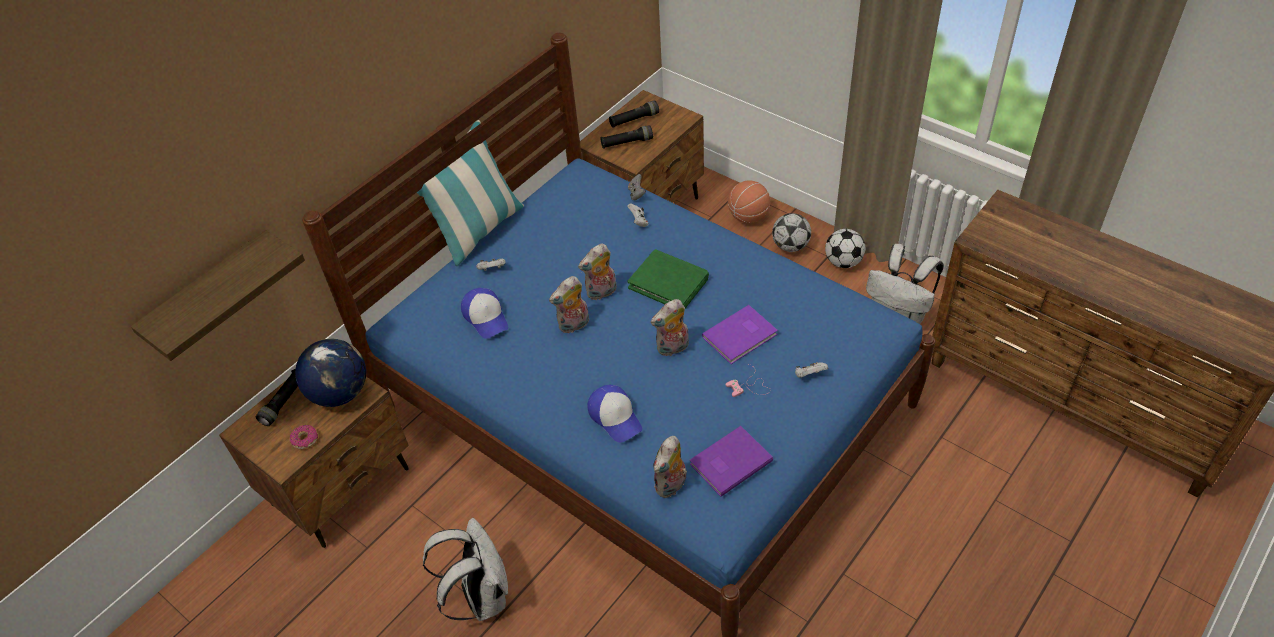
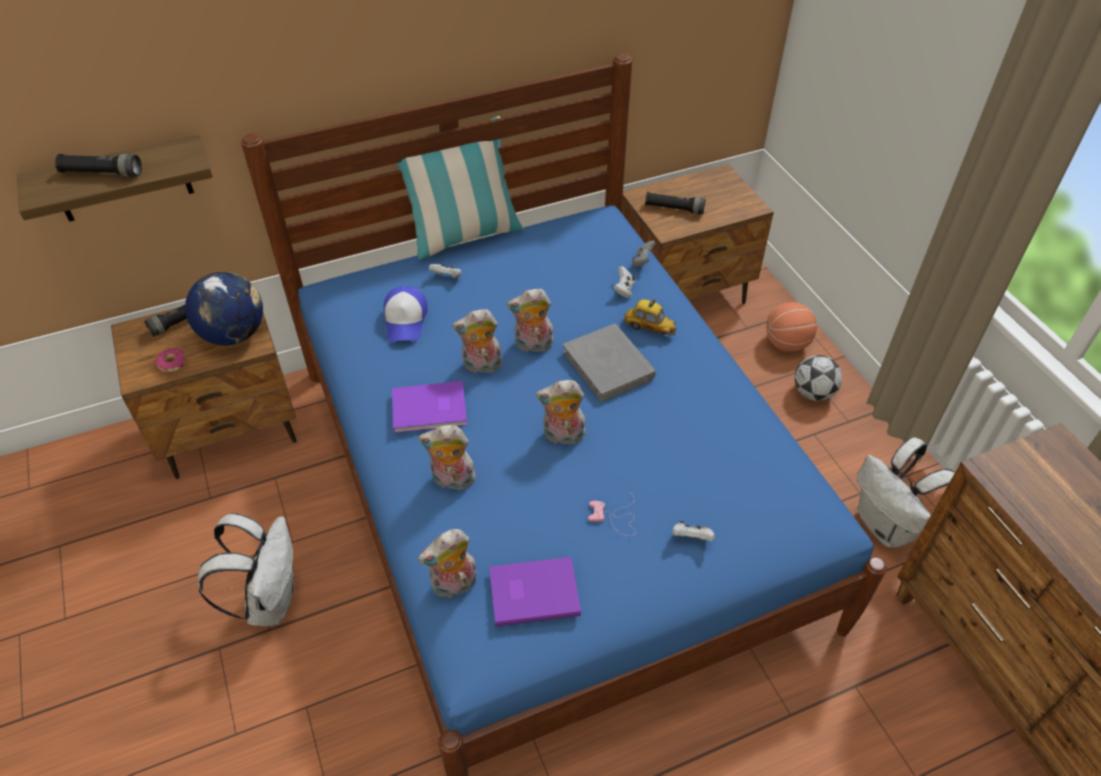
camera: 25 degrees right, 0 degrees up
cap [587,385,642,442] -> plush toy [418,425,476,490]
black flashlight [609,100,659,128] -> black flashlight moved to [55,154,142,177]
green book [627,249,709,308] -> grey book [563,324,656,402]
purple book [702,305,778,364] -> purple book moved to [392,381,467,433]
football [825,229,865,268] -> none
none -> toy car [623,298,677,335]

